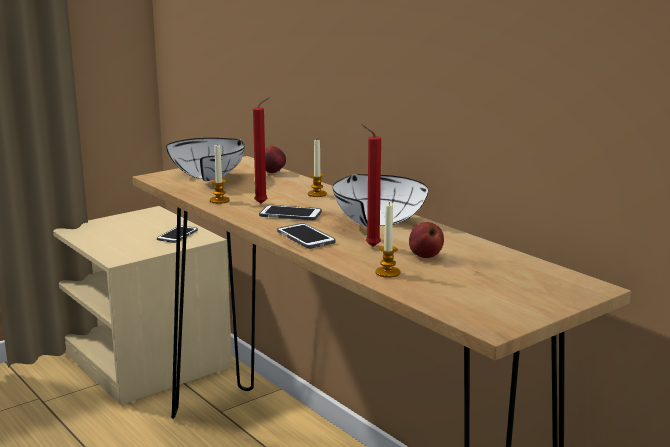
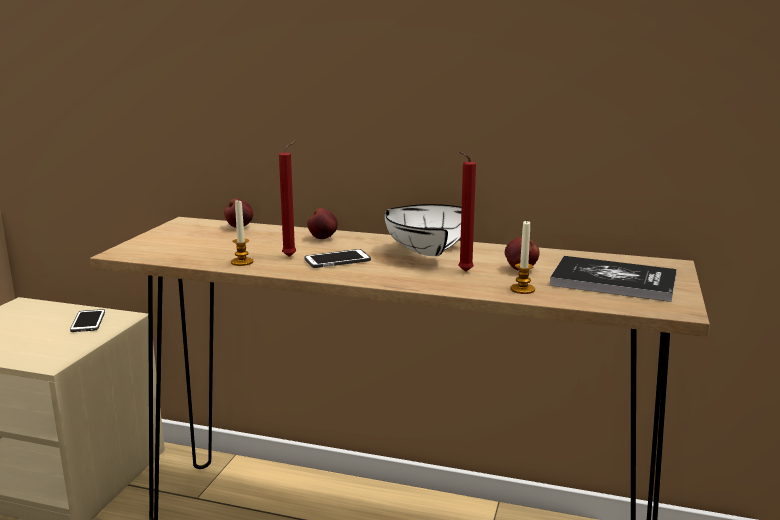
camera: 35 degrees left, 0 degrees up
white bowl [166,138,245,181] -> none
phone [277,223,336,249] -> none
candle [308,140,327,197] -> apple [307,208,338,239]
none -> book [550,256,677,302]

